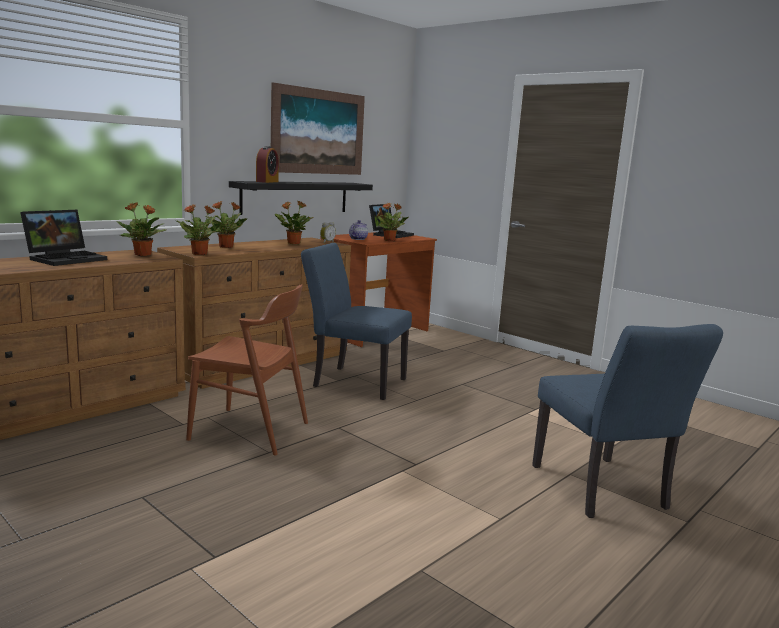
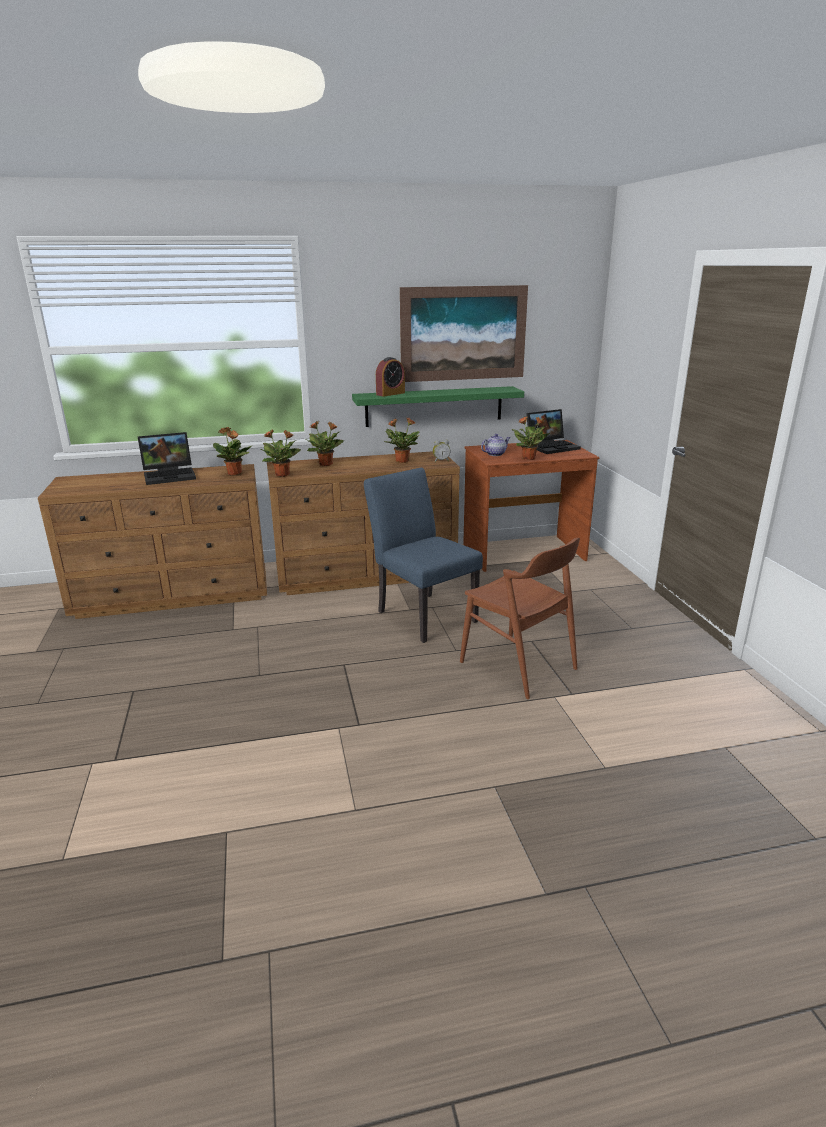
camera: 35 degrees right, 10 degrees up
brown chair [186,284,308,456] -> brown chair moved to [460,538,580,699]
black shelf [229,181,373,215] -> green shelf [352,386,524,427]
blue chair [532,324,723,518] -> none

